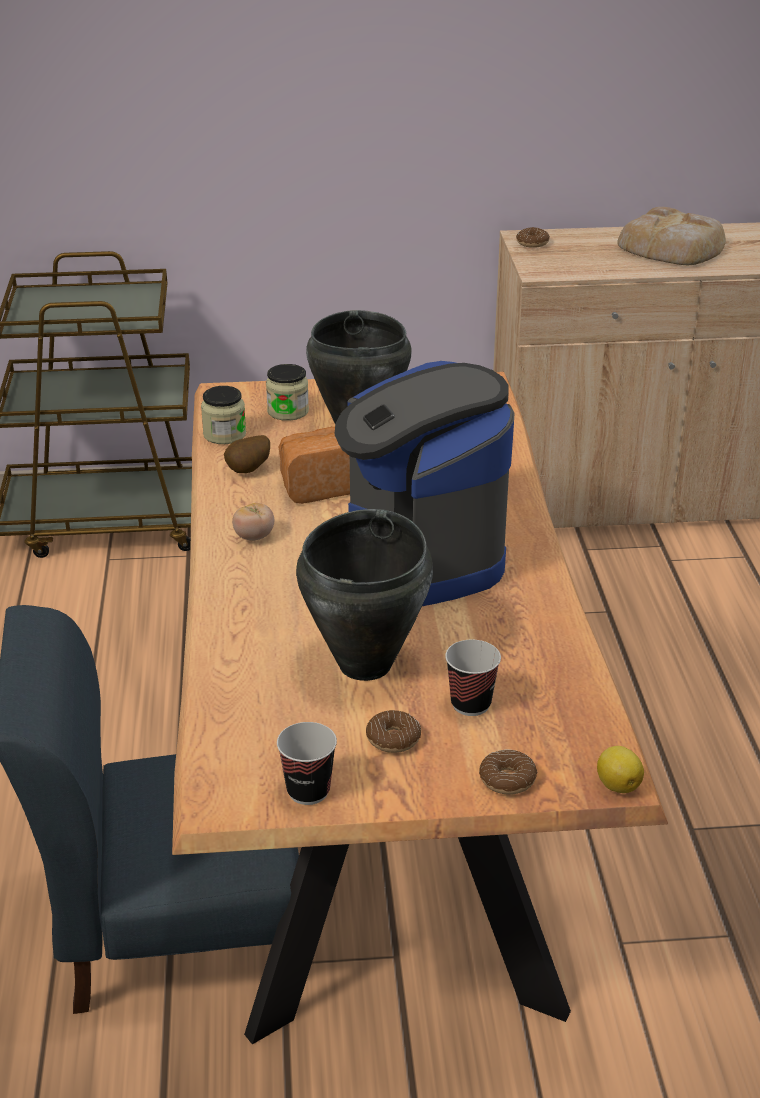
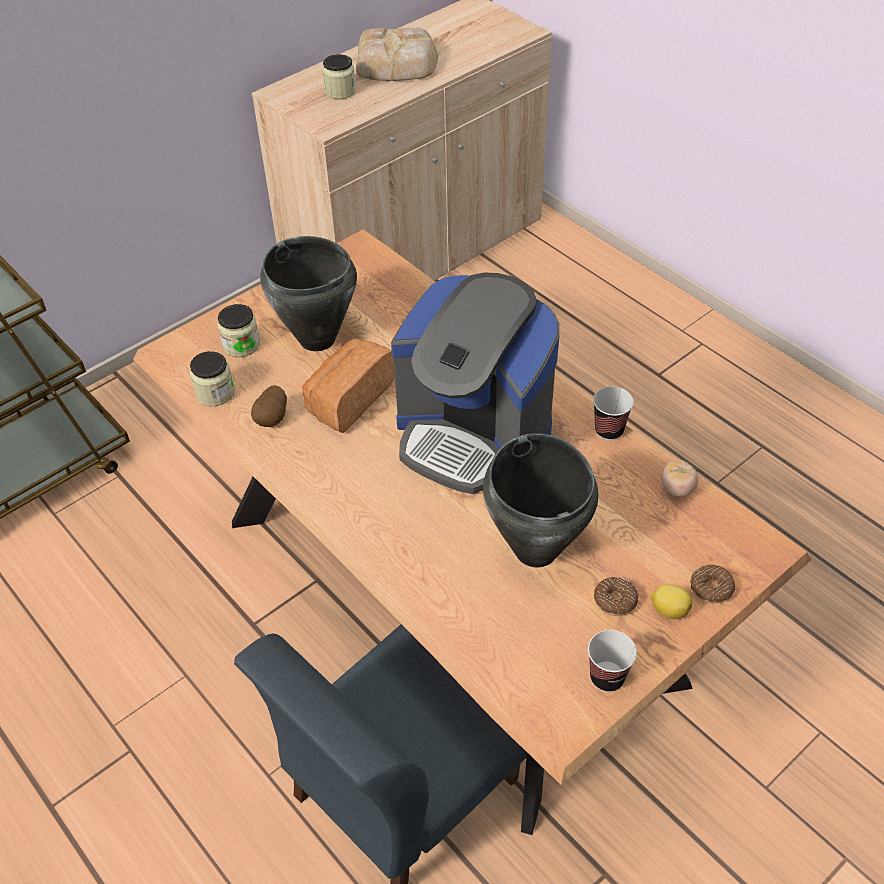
camera: 35 degrees left, 15 degrees up
tomato [232,503,274,541] -> tomato moved to [661,460,699,497]
cup [445,640,501,716] -> cup moved to [593,386,634,441]
donut [516,227,550,248] -> none
lemon [597,746,644,793] -> lemon moved to [651,584,692,619]
none -> jar [322,54,356,99]

